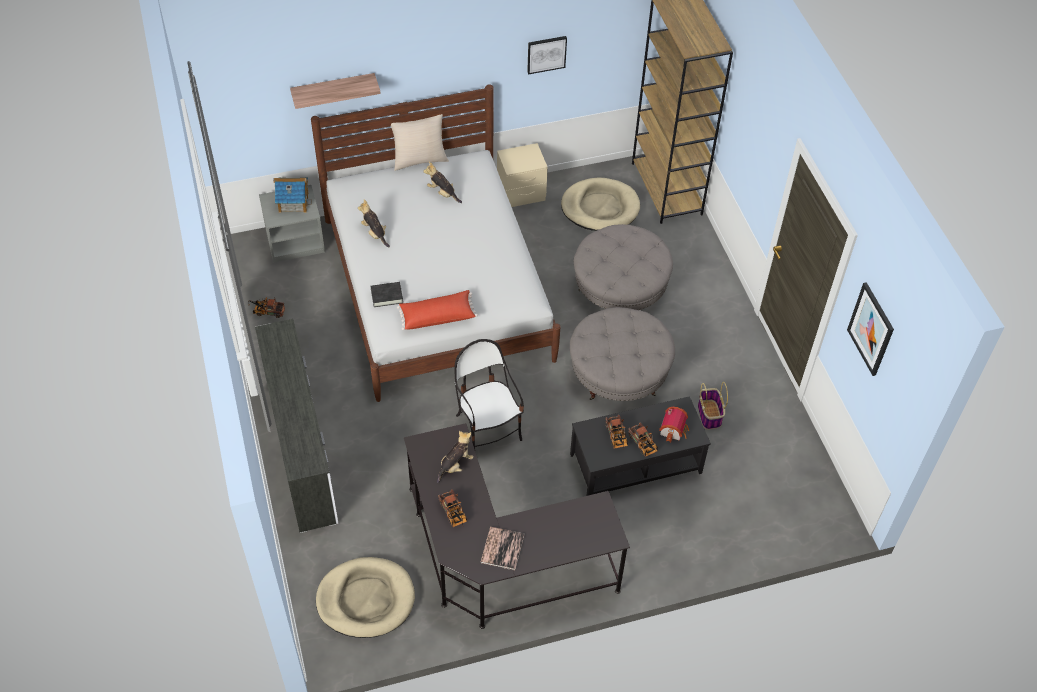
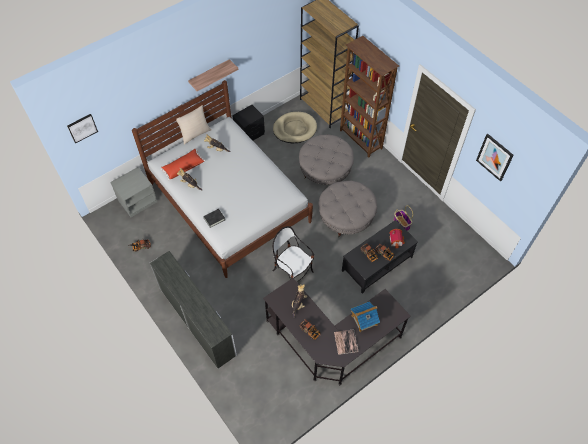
camera: 20 degrees left, 5 degrees up
toy house [273,177,312,213] -> toy house moved to [351,301,380,332]
shelf [290,73,381,109] -> shelf moved to [188,59,238,91]
beige dog bed [316,557,415,638] -> none
red pillow [397,290,478,330] -> red pillow moved to [161,149,205,180]
beige nightstand [497,143,548,207] -> black nightstand [232,105,265,141]
picture [527,36,567,74] -> picture moved to [67,114,98,144]
none -> brown bookcase [340,36,399,158]

